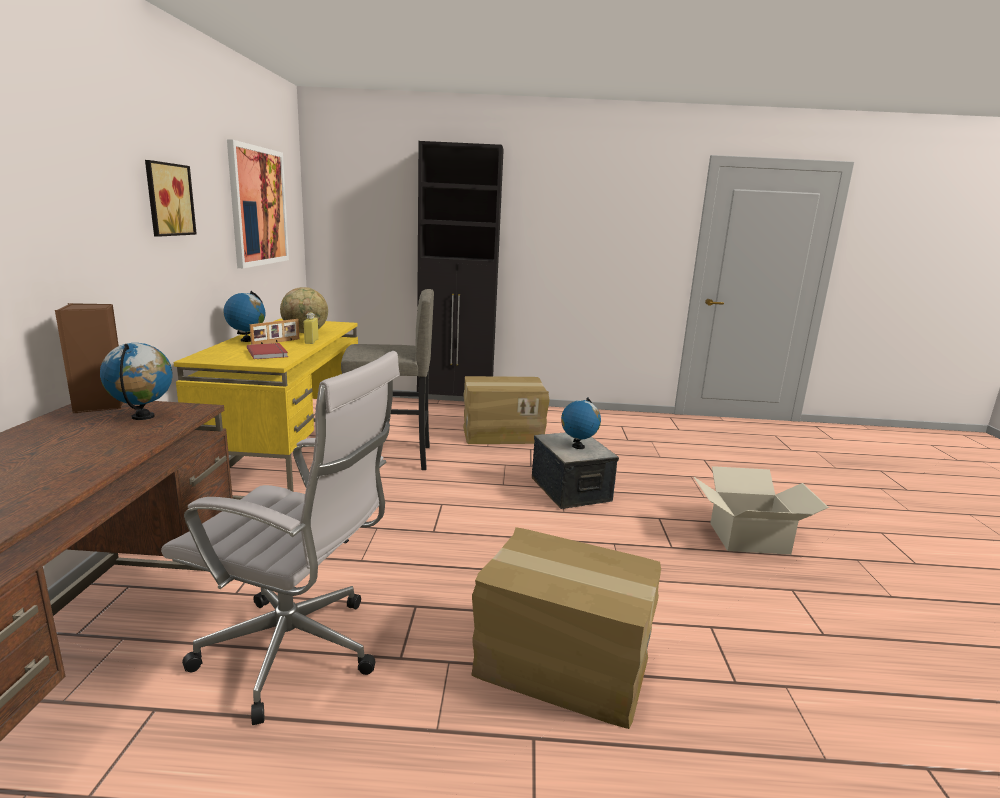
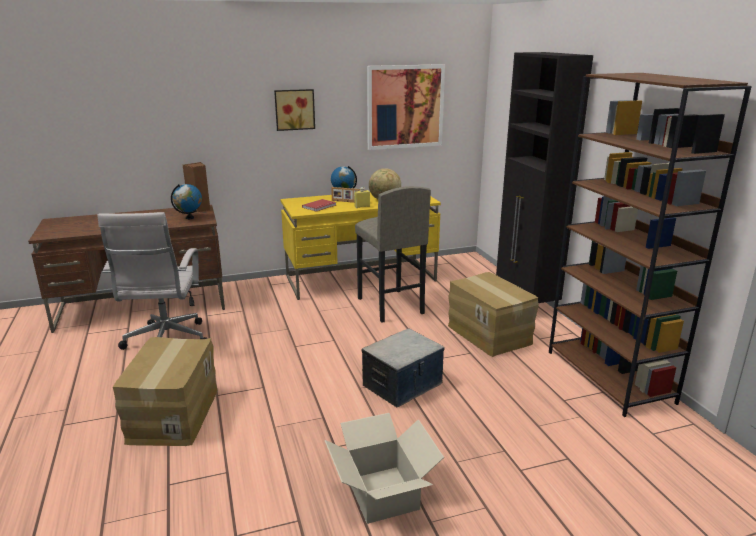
camera: 70 degrees right, 5 degrees up
globe [561,397,601,449] -> none
none -> brown bookcase [549,73,752,417]

